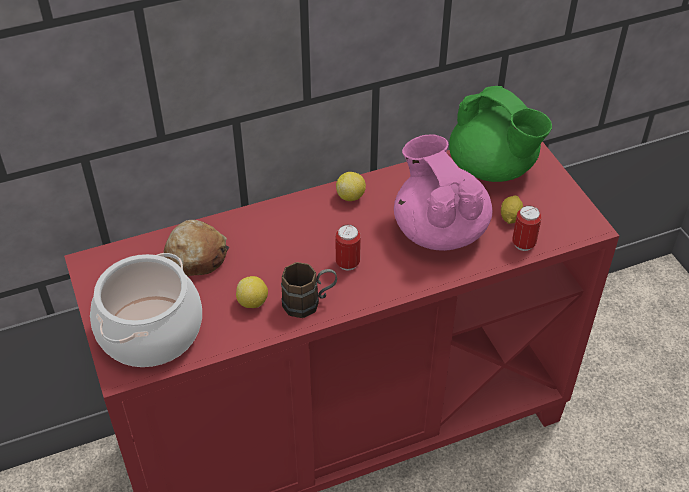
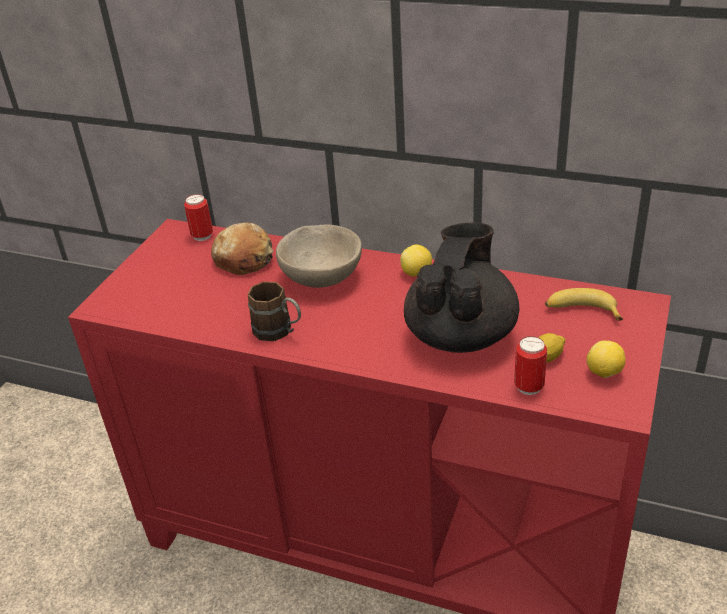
camera: 45 degrees right, 10 degrees down
cooking pot [90,253,202,367] -> none
lemon [236,276,268,308] -> lemon moved to [587,340,625,378]
can [336,225,361,270] -> can moved to [184,194,213,241]
pink teapot [394,134,492,251] -> black teapot [404,222,519,353]
green teapot [449,86,552,182] -> banana [545,288,623,321]
none -> beige bowl [276,224,362,288]

